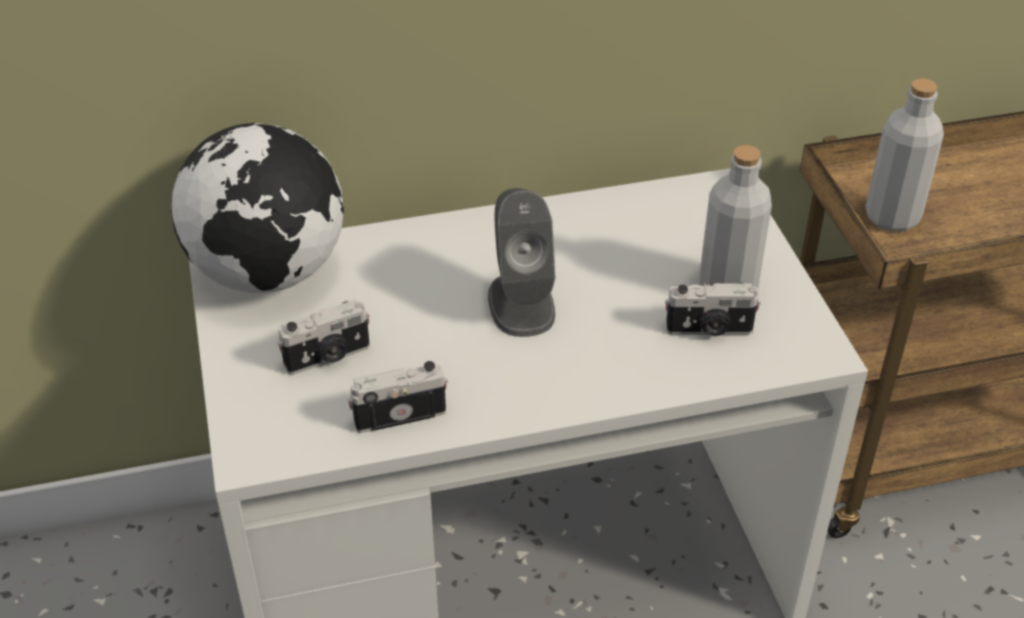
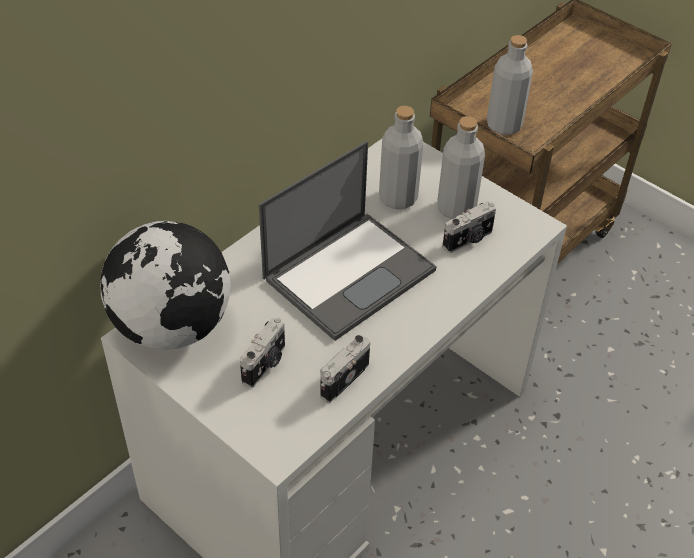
camera: 35 degrees left, 5 degrees up
grey speaker [488,188,556,337] -> laptop [259,141,437,341]
none -> grey bottle [379,106,423,209]

